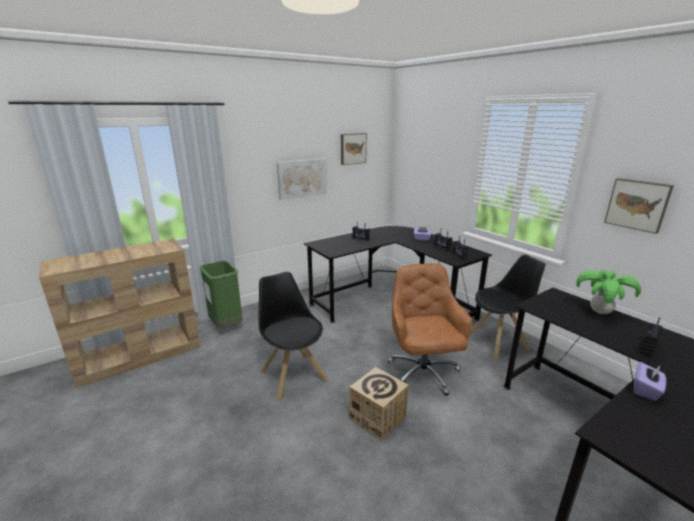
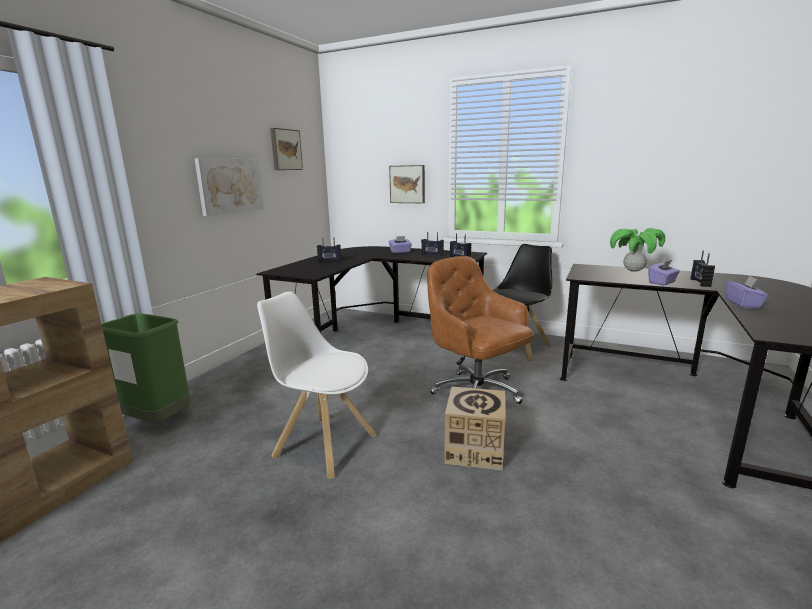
camera: 30 degrees left, 5 degrees down
black chair [258,272,328,400] -> white chair [257,291,377,479]
picture [604,178,674,234] -> picture moved to [389,165,425,203]
none -> purple tissue box [648,260,680,286]

